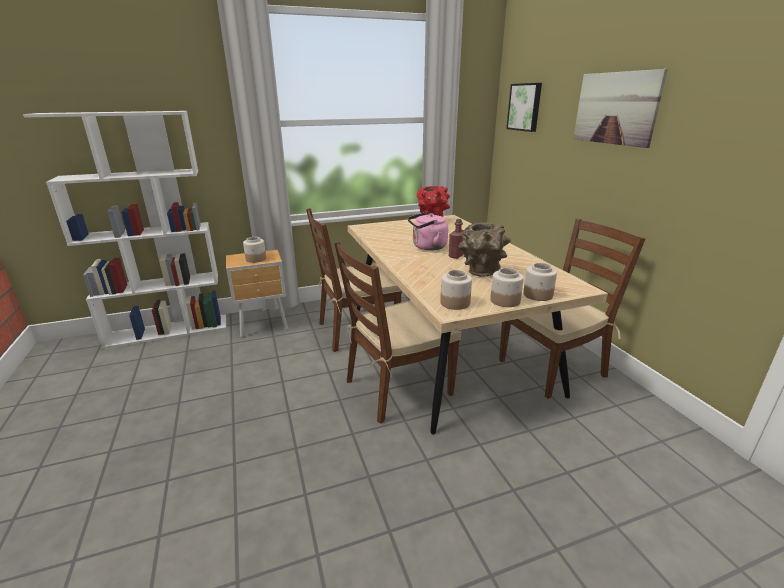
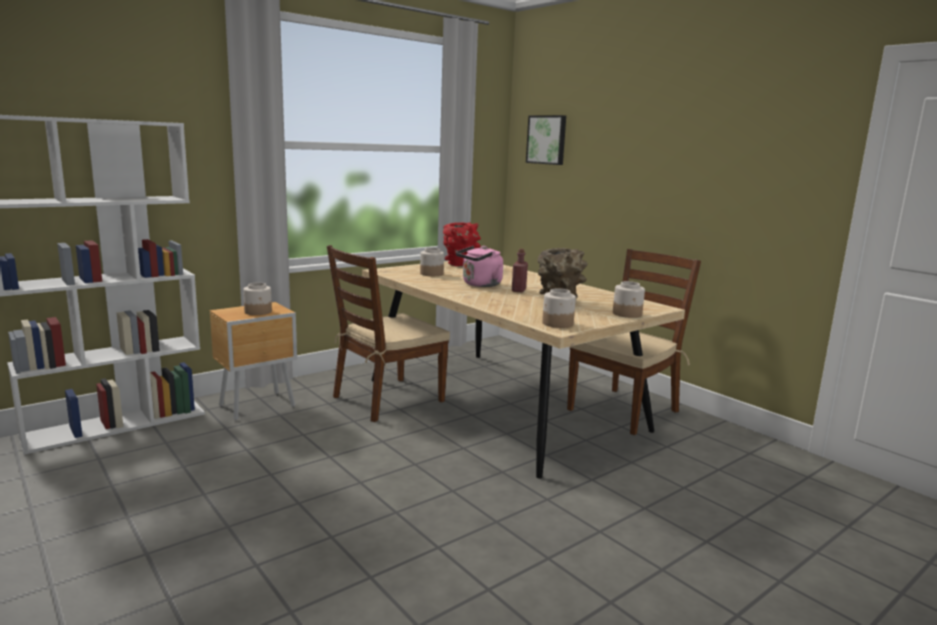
camera: 20 degrees left, 10 degrees down
brown chair [334,241,461,424] -> none
jar [490,268,524,307] -> jar moved to [420,248,444,276]
picture [573,69,668,148] -> none

